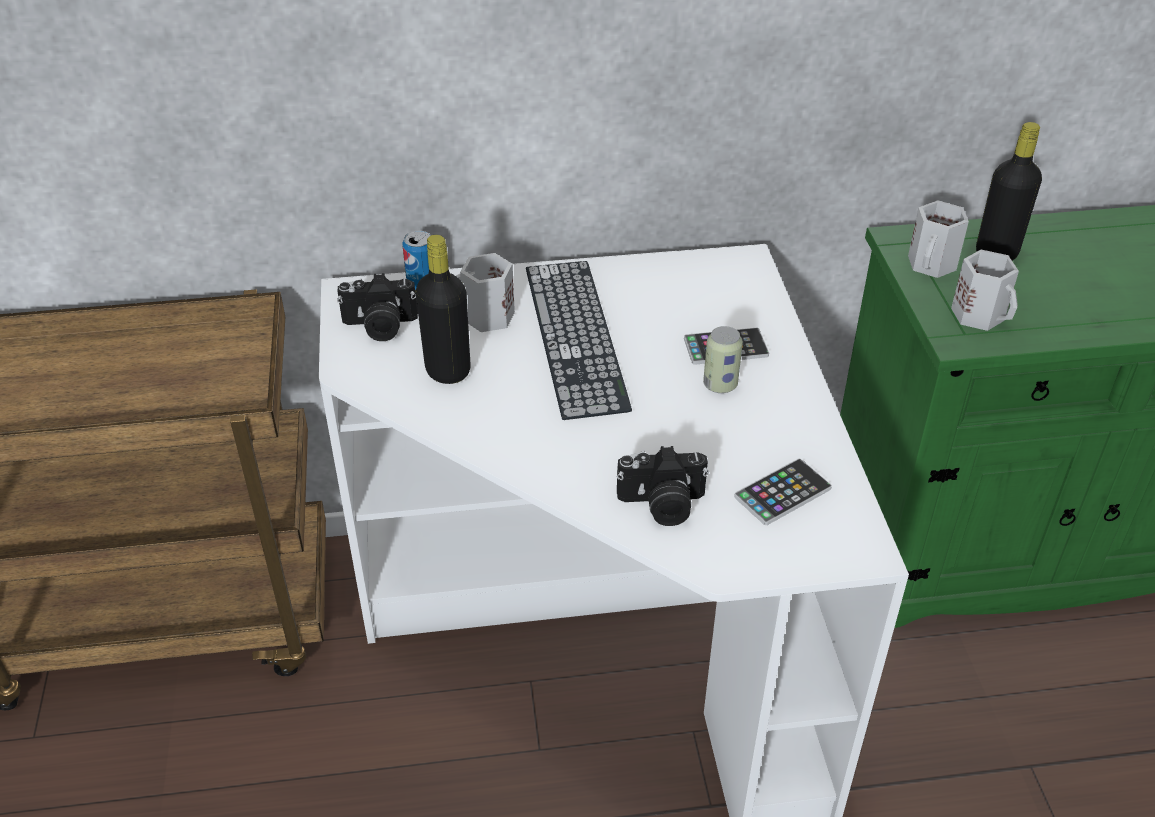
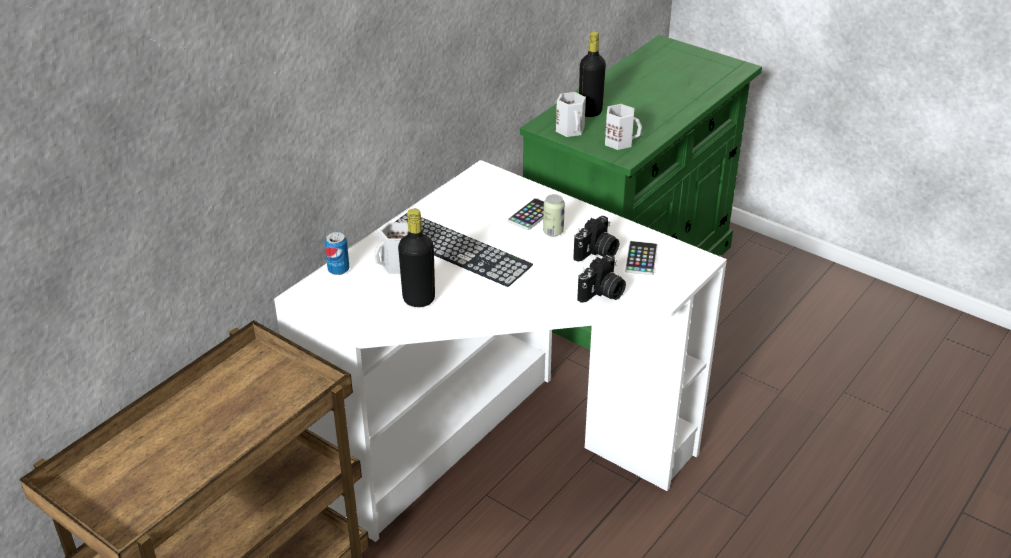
camera: 45 degrees left, 5 degrees down
camera [337,273,418,341] -> camera moved to [573,216,619,262]

